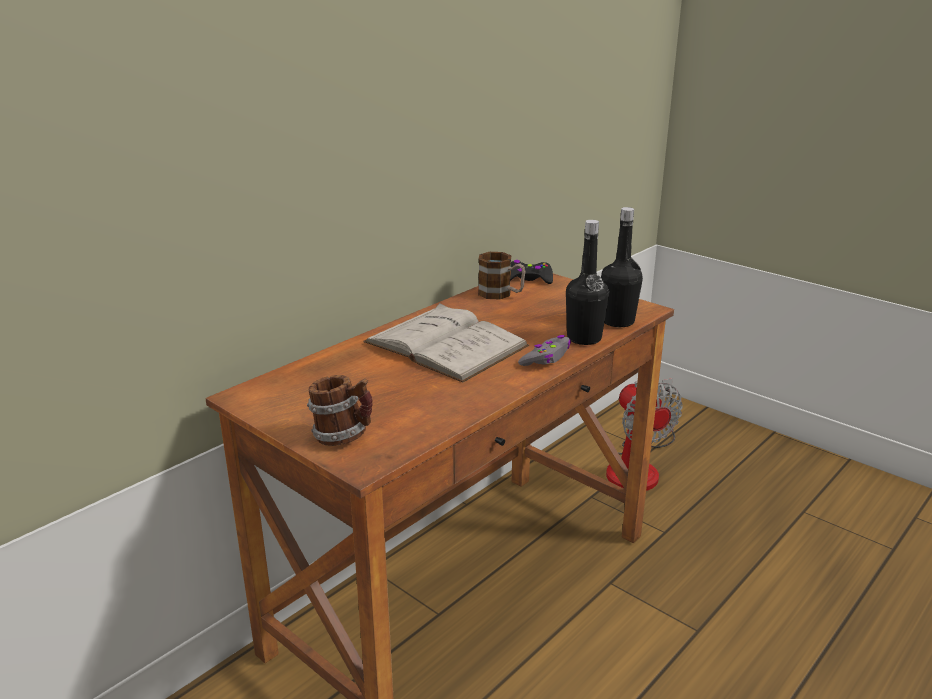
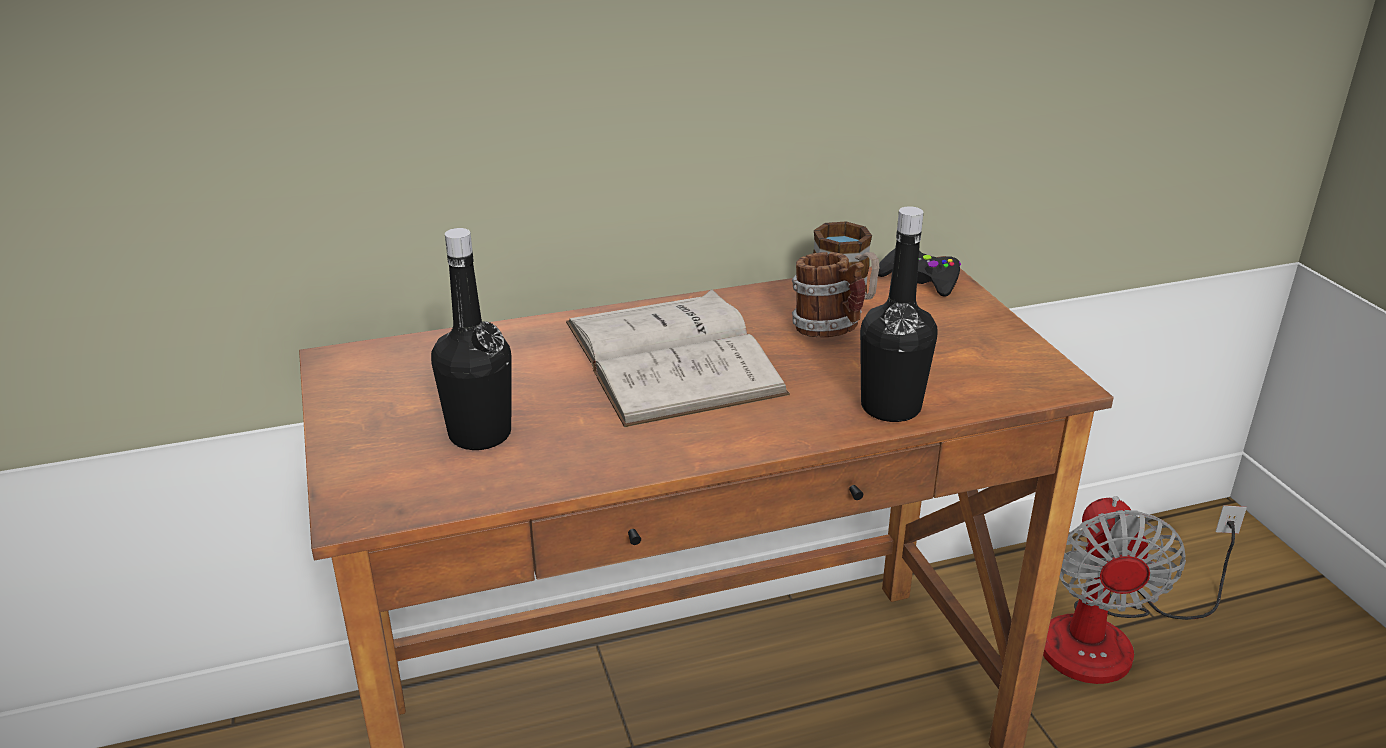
camera: 30 degrees right, 5 degrees up
mug [307,375,373,446] -> mug moved to [792,252,866,337]
grey game controller [518,335,571,366] -> none
black bottle [601,207,643,327] -> black bottle moved to [431,228,512,450]

